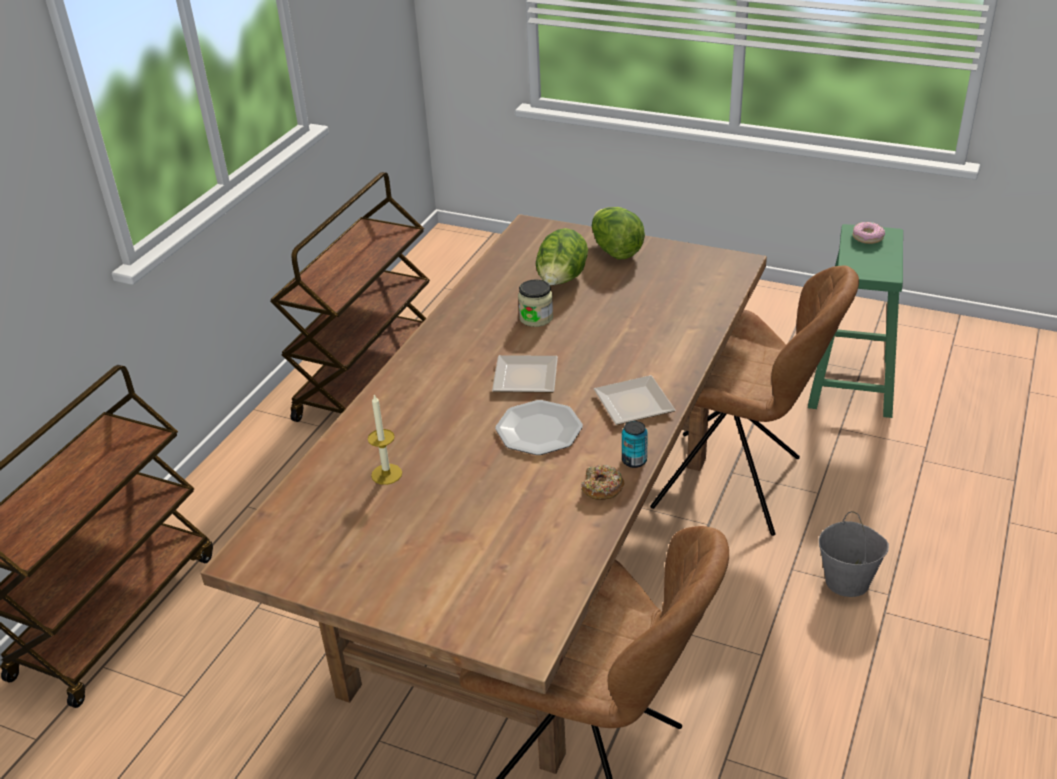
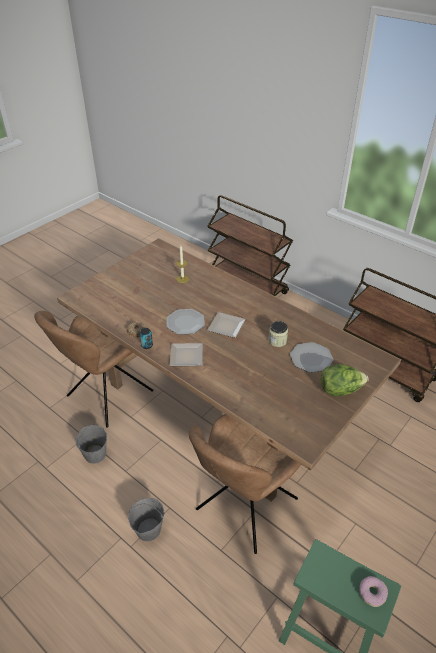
camera: 105 degrees right, 5 degrees up
lettuce [536,228,588,285] -> plate [290,342,333,373]
none -> grey bucket [76,424,107,464]

